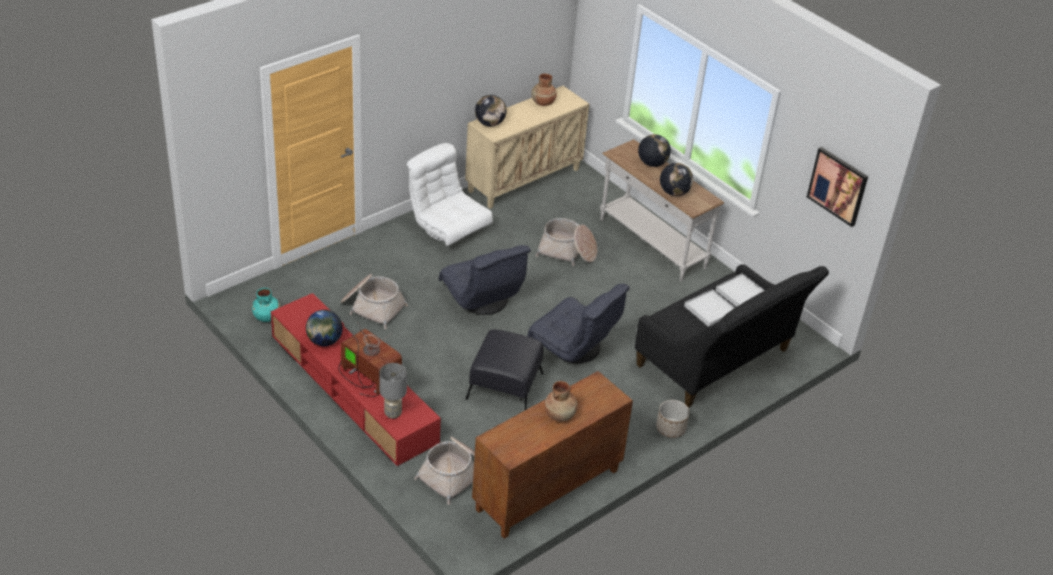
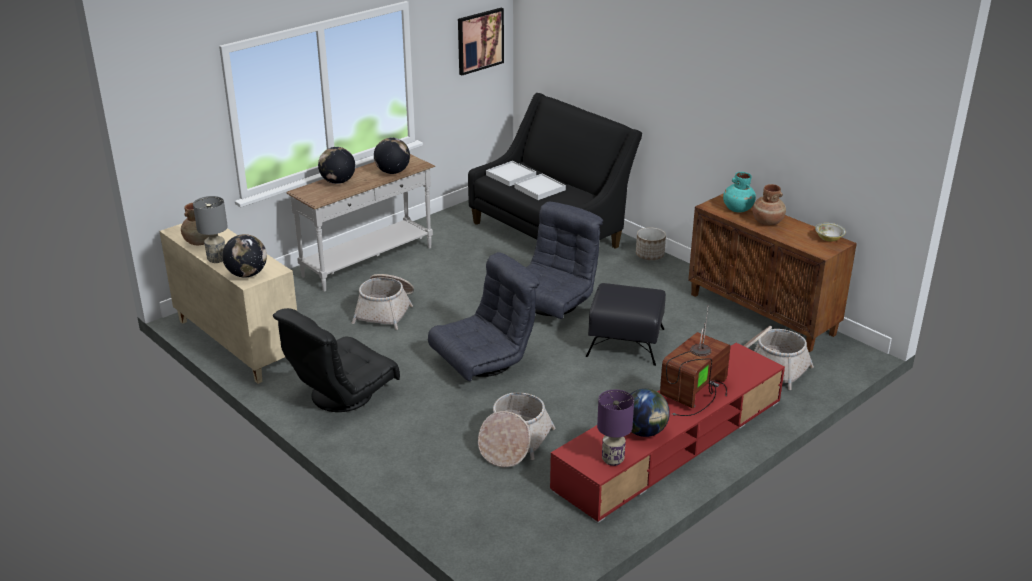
camera: 90 degrees left, 10 degrees down
turquoise vase [252,288,281,322] -> turquoise vase moved to [723,172,756,212]
grey table lamp [379,363,407,419] -> grey table lamp moved to [193,196,228,263]
white armchair [407,143,493,246] -> black armchair [273,308,400,412]
none -> purple table lamp [597,389,634,466]
none -> bowl [815,223,846,242]

